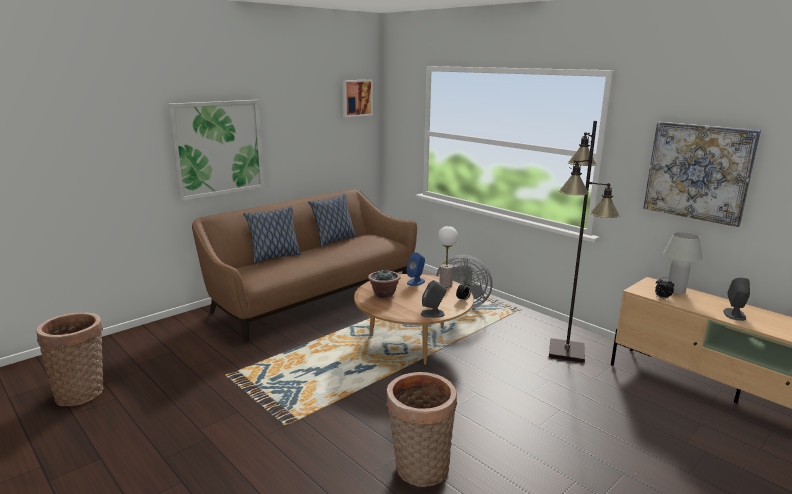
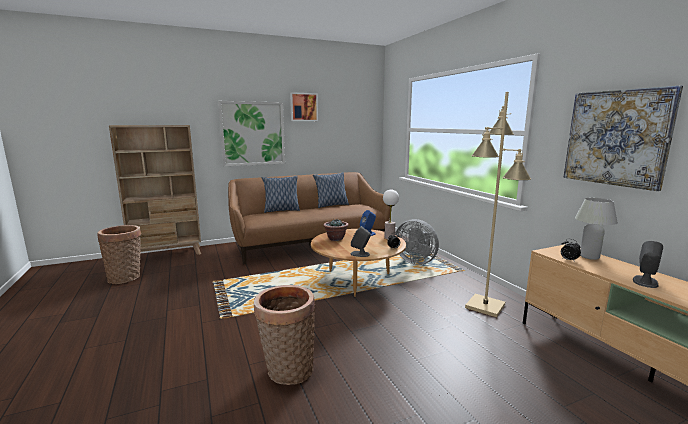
camera: 20 degrees right, 5 degrees down
picture [342,80,373,117] -> picture moved to [290,92,318,121]
black floor lamp [549,121,620,363] -> beige floor lamp [465,92,531,317]
none -> beige bookcase [109,125,201,255]

